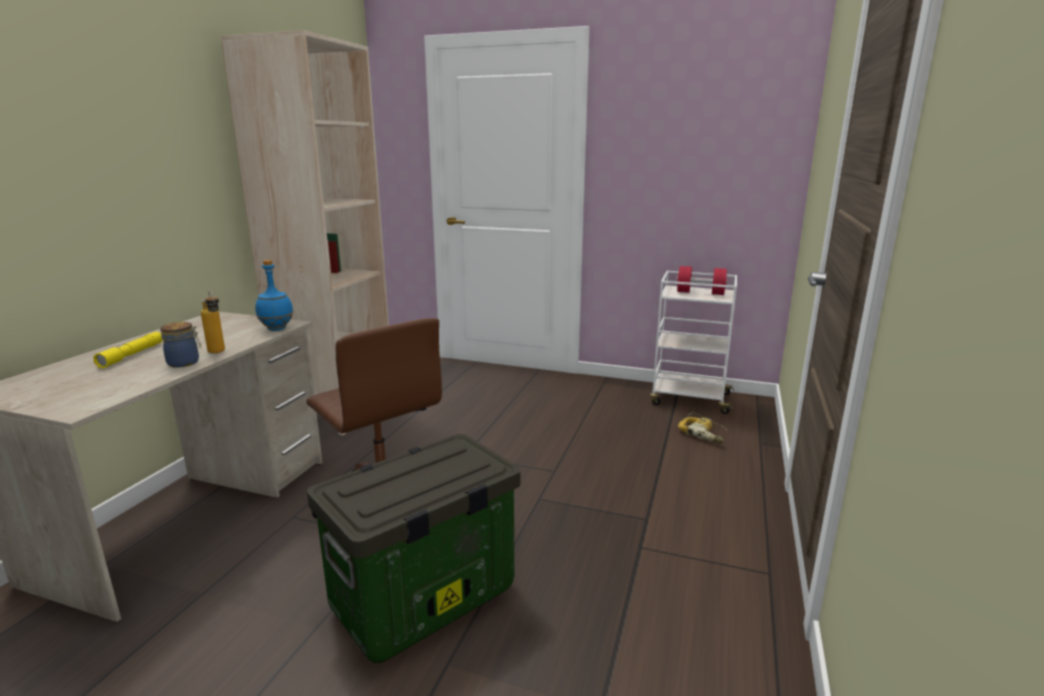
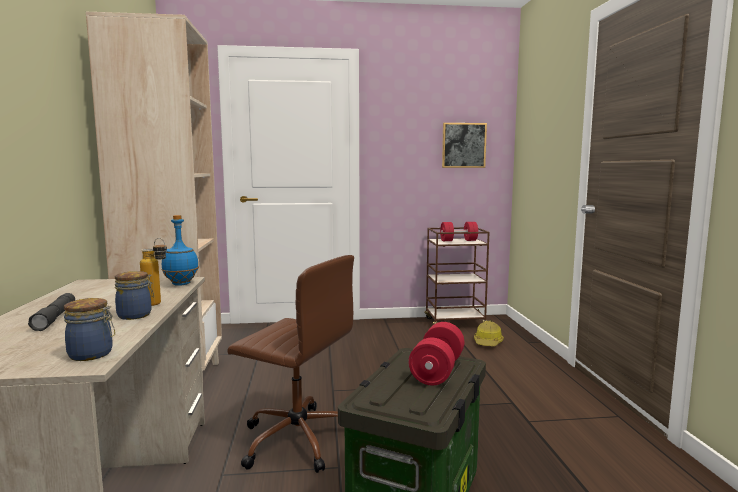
camera: 25 degrees left, 10 degrees down
yellow flashlight [93,332,163,368] -> grey flashlight [28,293,75,331]
white cart [650,271,737,414] -> brown cart [424,227,492,324]
power drill [678,412,727,444] -> hard hat [474,321,504,346]
none -> jar [64,298,115,361]
none -> red dumbbell [408,322,464,386]
none -> picture [442,123,487,168]

